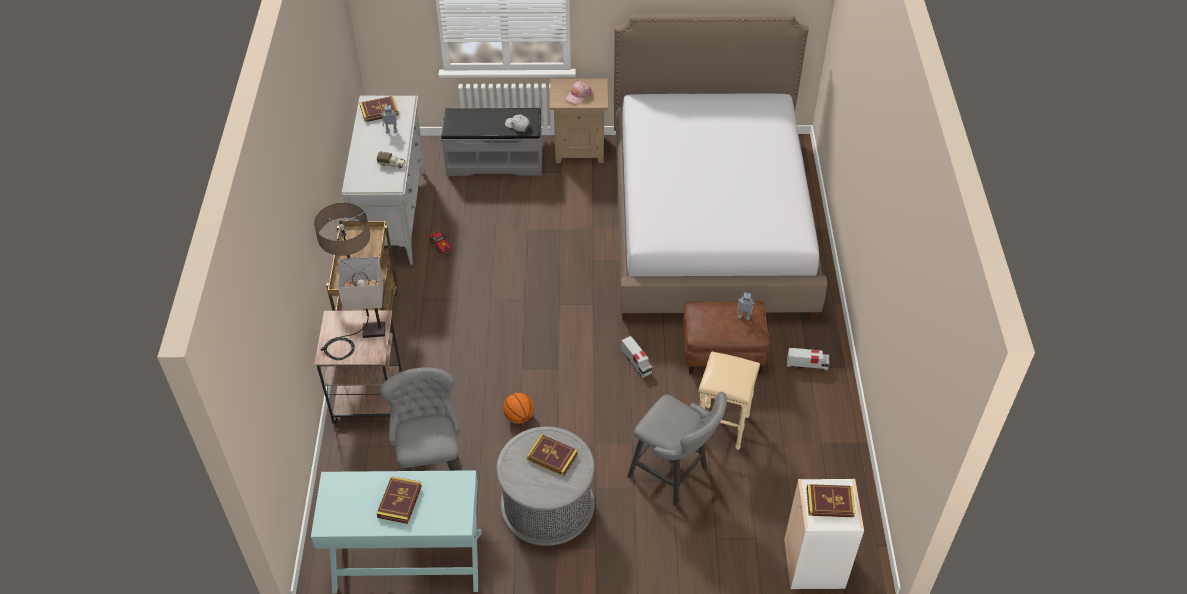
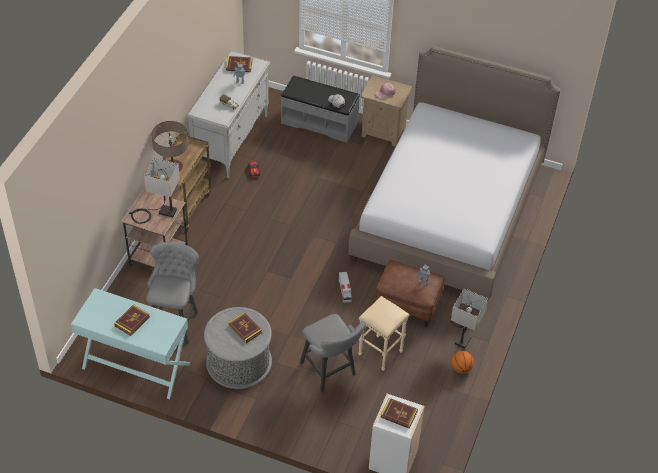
camera: 20 degrees right, 0 degrees up
basketball [503,393,534,424] -> basketball moved to [451,351,474,374]
toy truck [787,348,830,371] -> table lamp [450,289,488,349]

